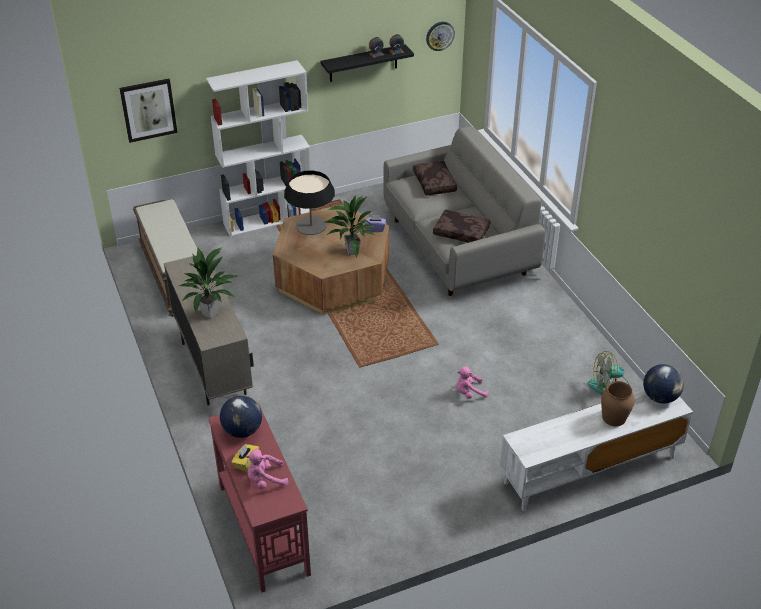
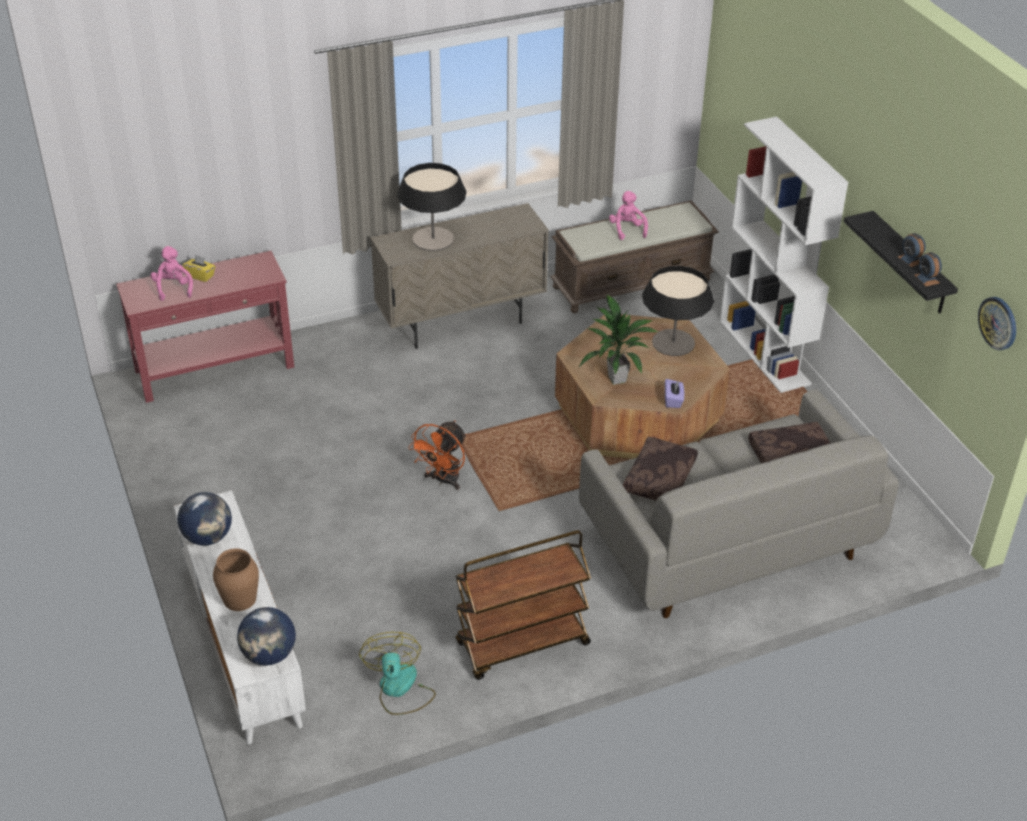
camera: 90 degrees right, 0 degrees up
picture [119,78,177,143] -> none
potted plant [179,247,237,319] -> table lamp [397,163,466,251]
globe [220,395,262,438] -> globe moved to [177,492,232,546]
pink plush toy [456,366,489,399] -> pink plush toy moved to [609,191,648,240]
none -> orange fan [408,421,467,490]
none -> brown cart [455,530,591,680]

